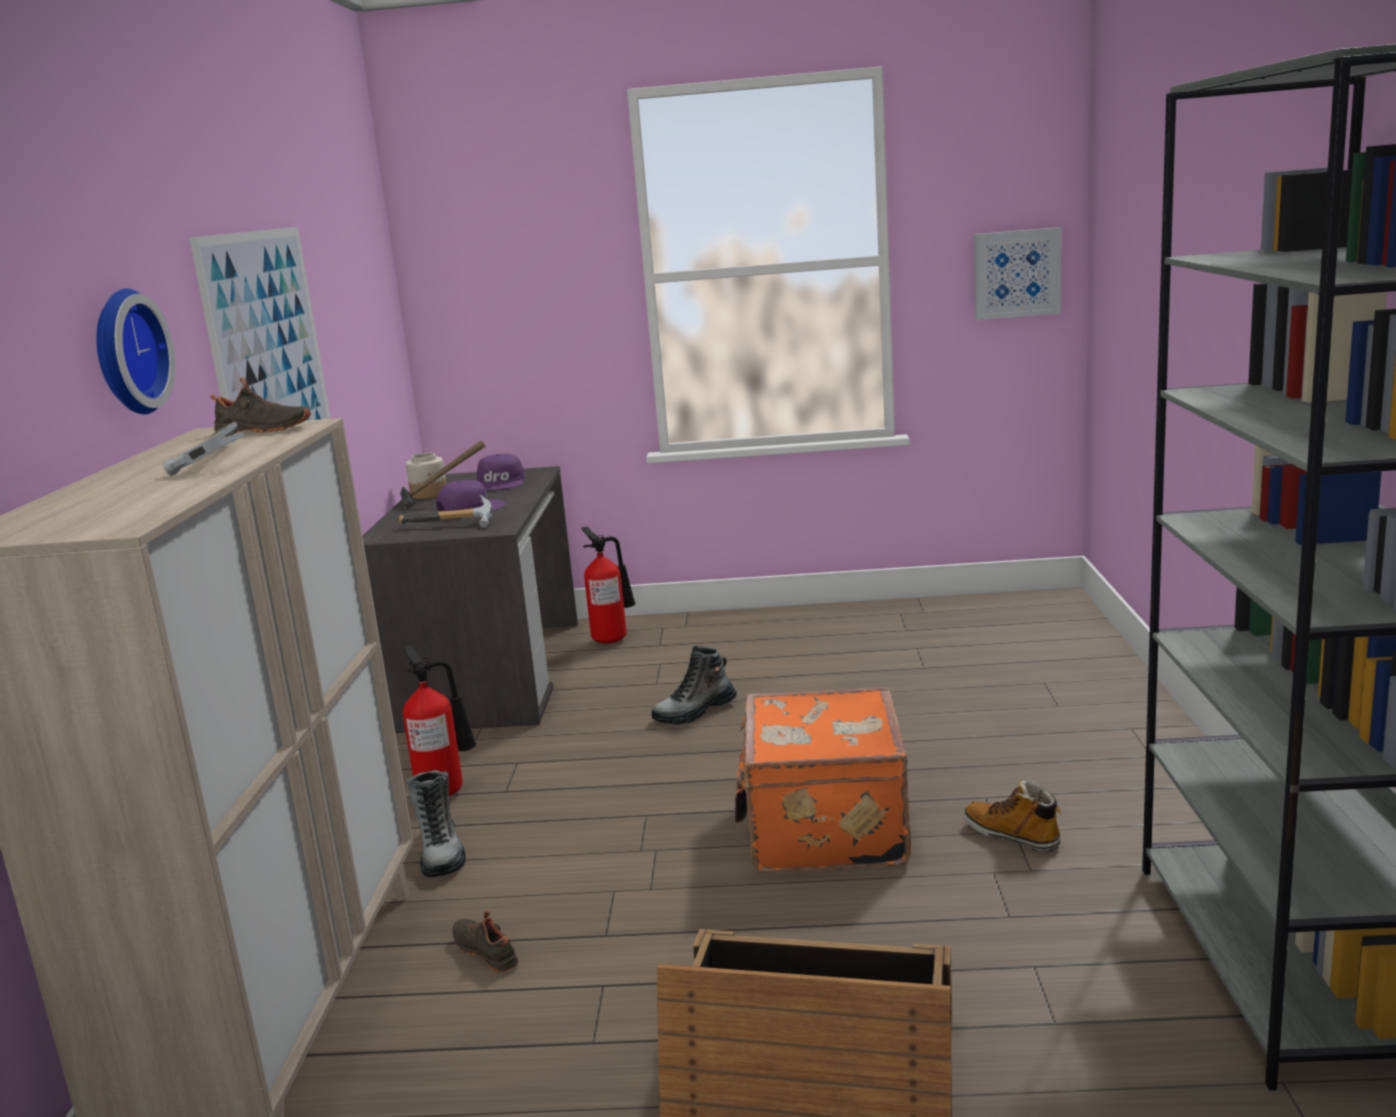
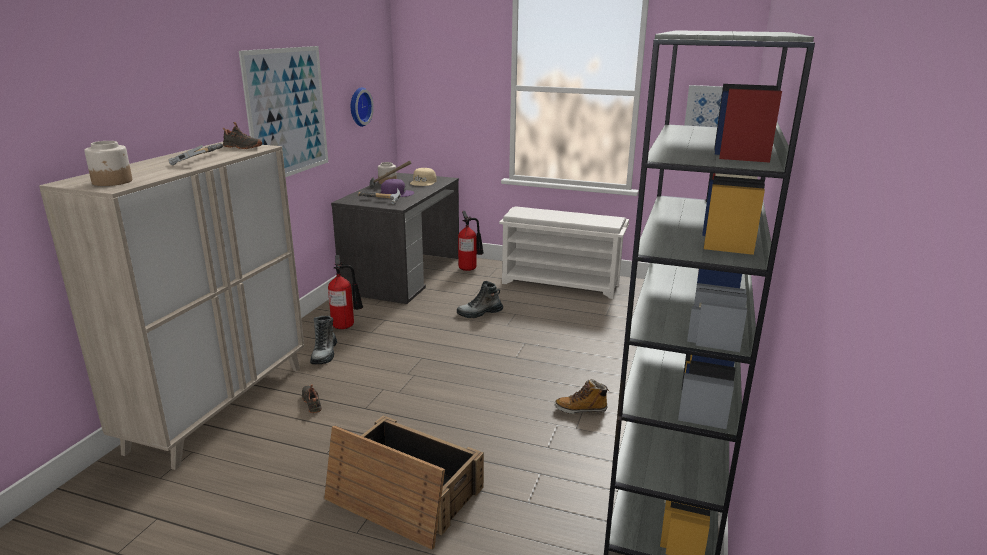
camera: 15 degrees right, 5 degrees up
wall clock [96,288,176,414] -> wall clock moved to [351,87,374,127]
purple cap [477,454,525,490] -> beige cap [410,168,437,186]
orange suitcase [734,687,911,873] -> none
boot [963,779,1061,851] -> boot turned 60 degrees counterclockwise [555,379,609,414]
none -> jar [84,141,132,186]
none -> white shoe rack [499,206,629,299]

